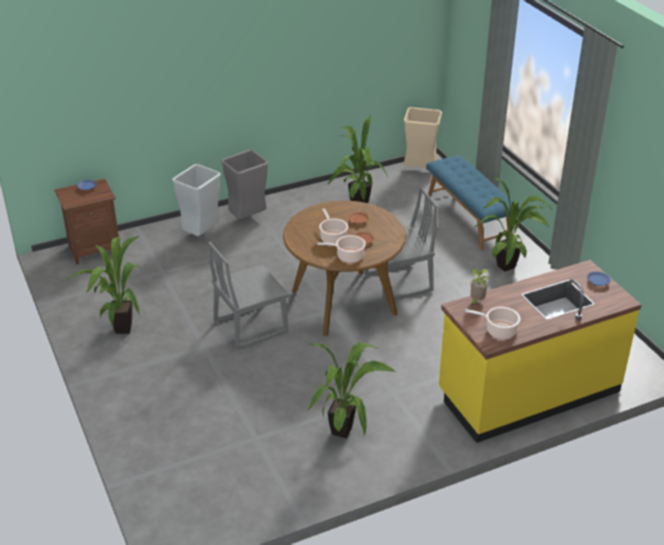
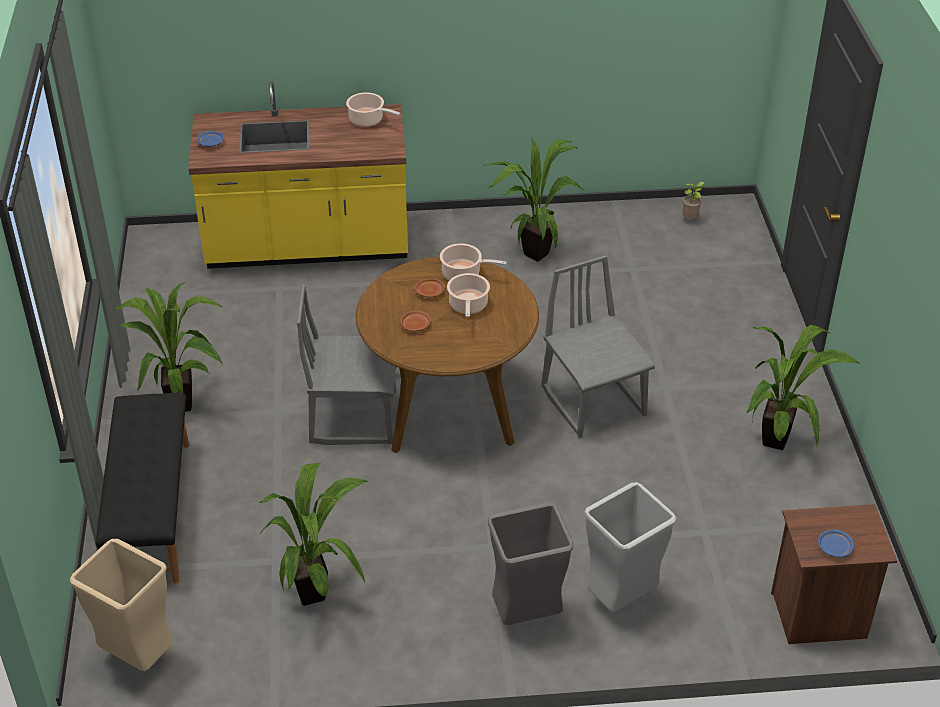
camera: 160 degrees left, 5 degrees up
grey chair [208,242,290,350] -> grey chair turned 105 degrees counterclockwise [541,255,655,438]
blue bench [426,155,520,250] -> black bench [96,393,189,583]
potted plant [471,269,489,306] -> potted plant moved to [682,182,705,219]

